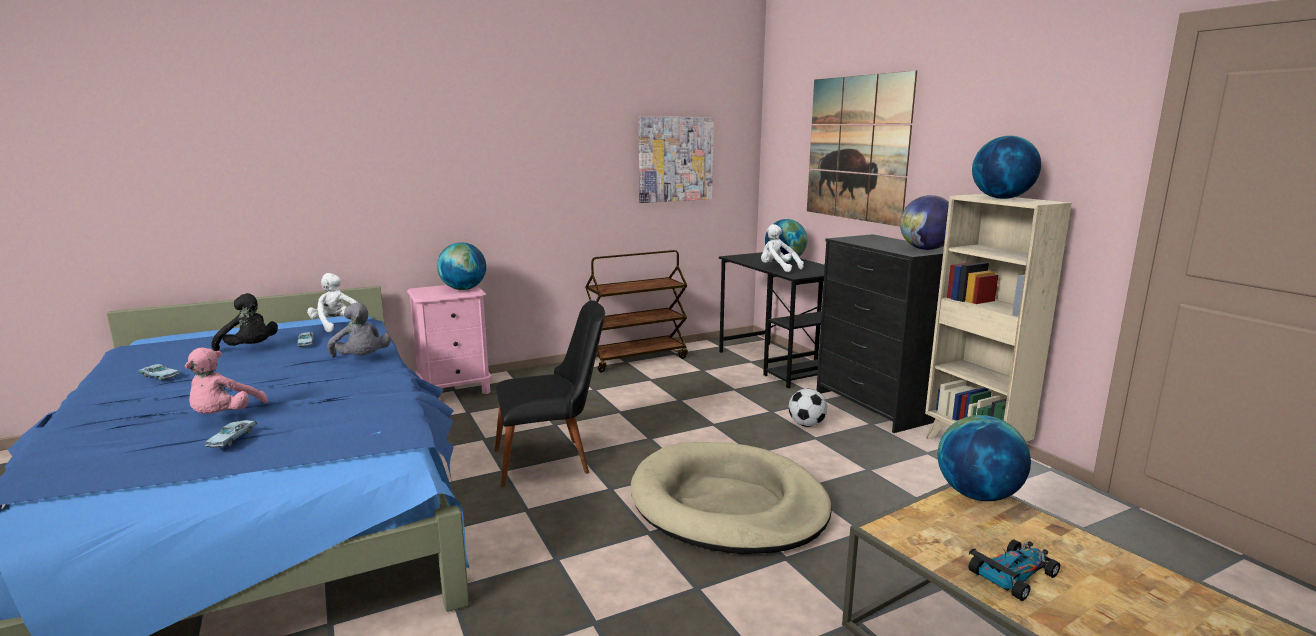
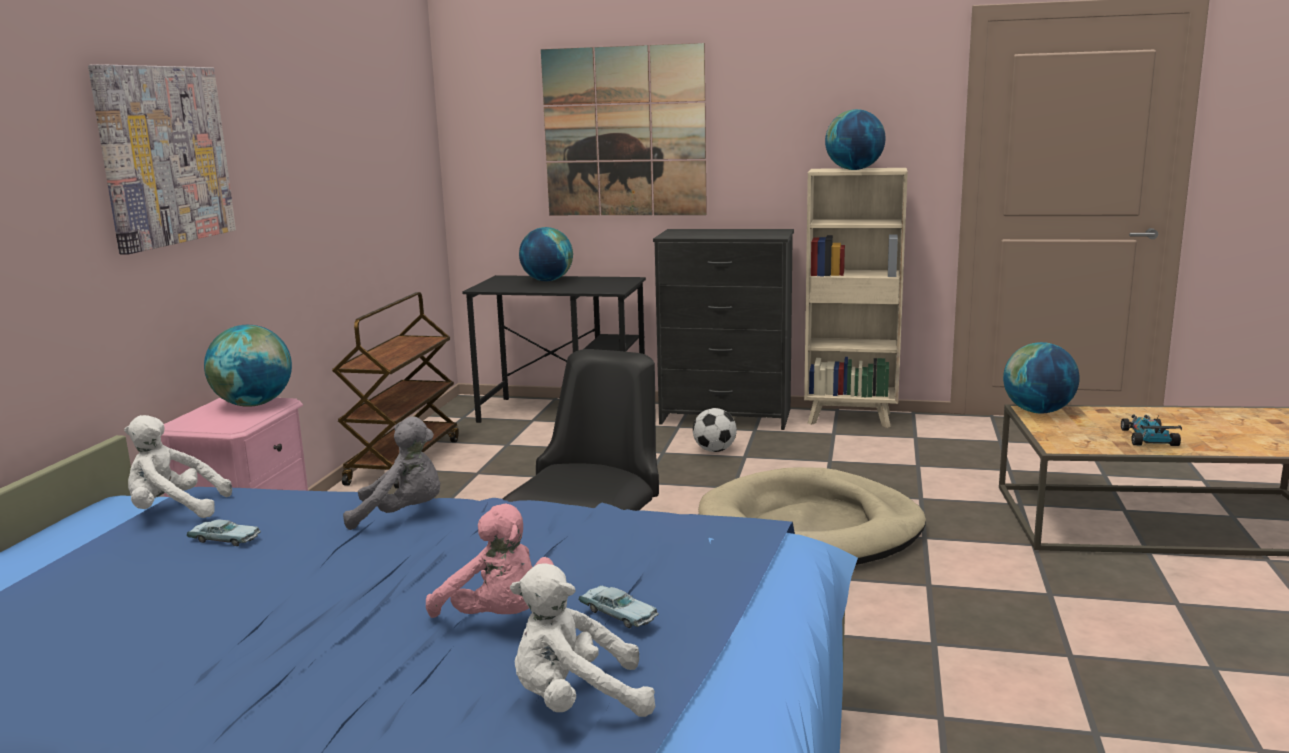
camera: 50 degrees left, 0 degrees up
blue toy car [138,364,180,381] -> none
black plush toy [211,293,278,351] -> none
picture [639,117,714,203] -> picture moved to [88,64,236,255]
white plush toy [761,224,804,272] -> white plush toy moved to [510,563,655,717]
globe [900,195,949,250] -> none

